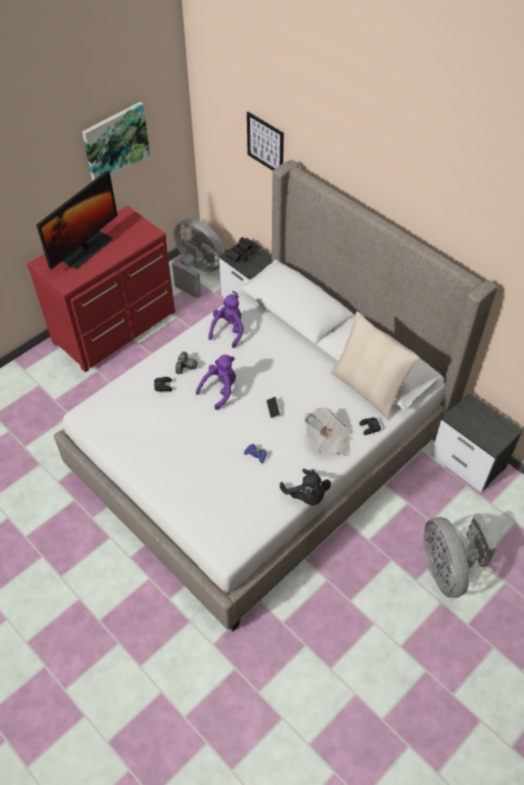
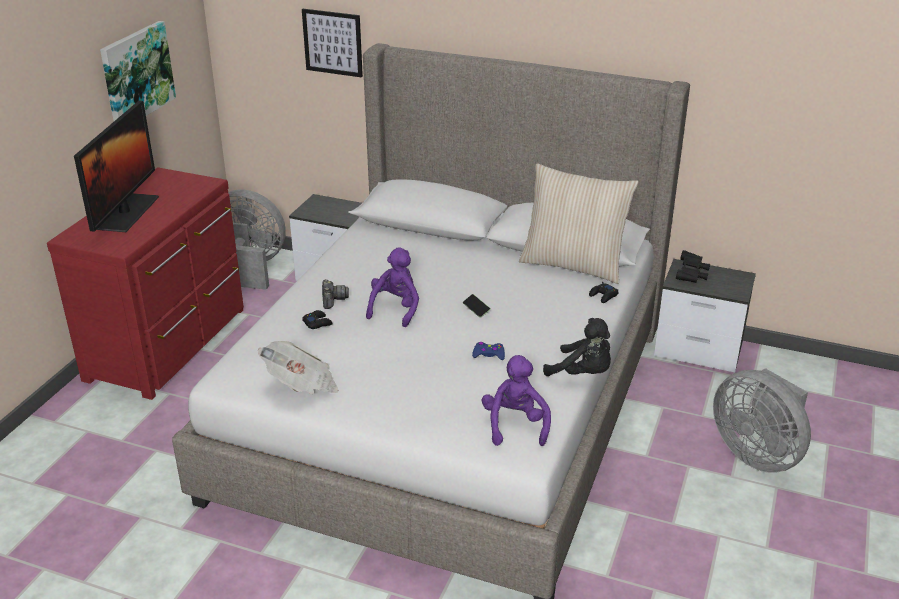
camera: 25 degrees left, 20 degrees down
purple plush toy [208,294,244,348] -> purple plush toy moved to [482,355,551,446]
black binoculars [225,237,254,262] -> black binoculars moved to [676,250,710,283]
newspaper [304,408,351,456] -> newspaper moved to [258,341,339,394]

